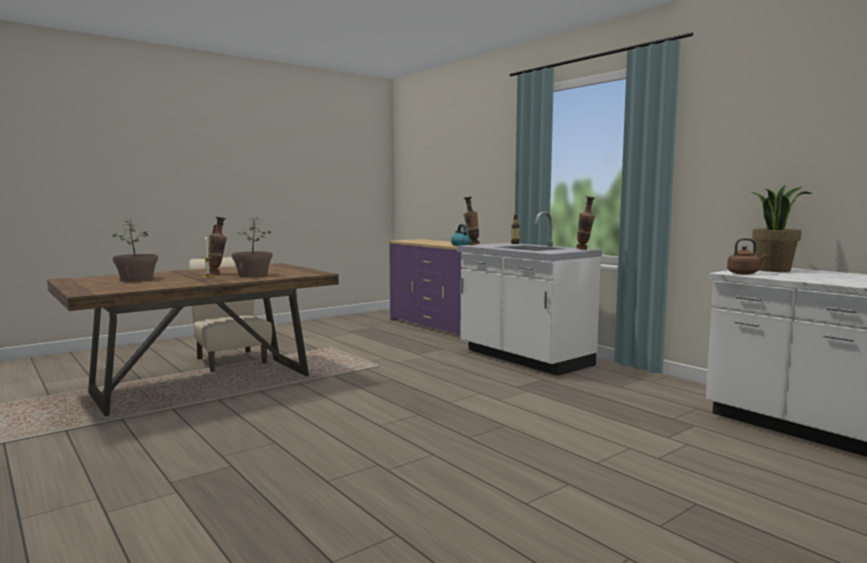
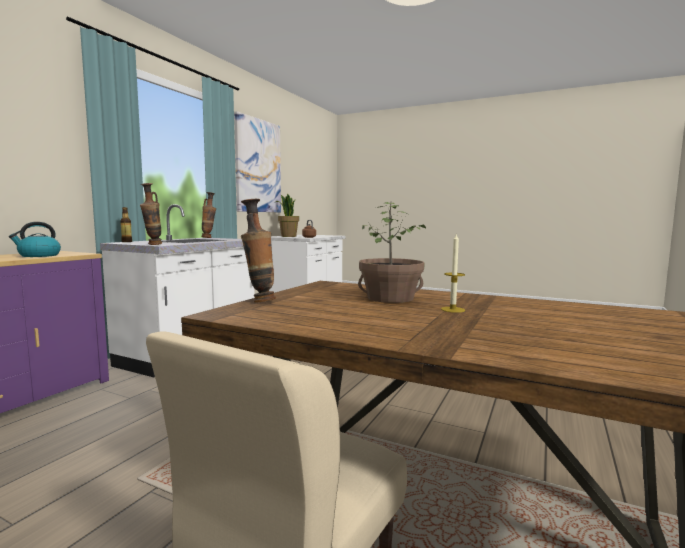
camera: 115 degrees left, 0 degrees up
potted plant [113,218,158,281] -> none
vase [208,217,227,274] -> vase moved to [241,199,276,302]
none -> picture [234,111,281,212]

